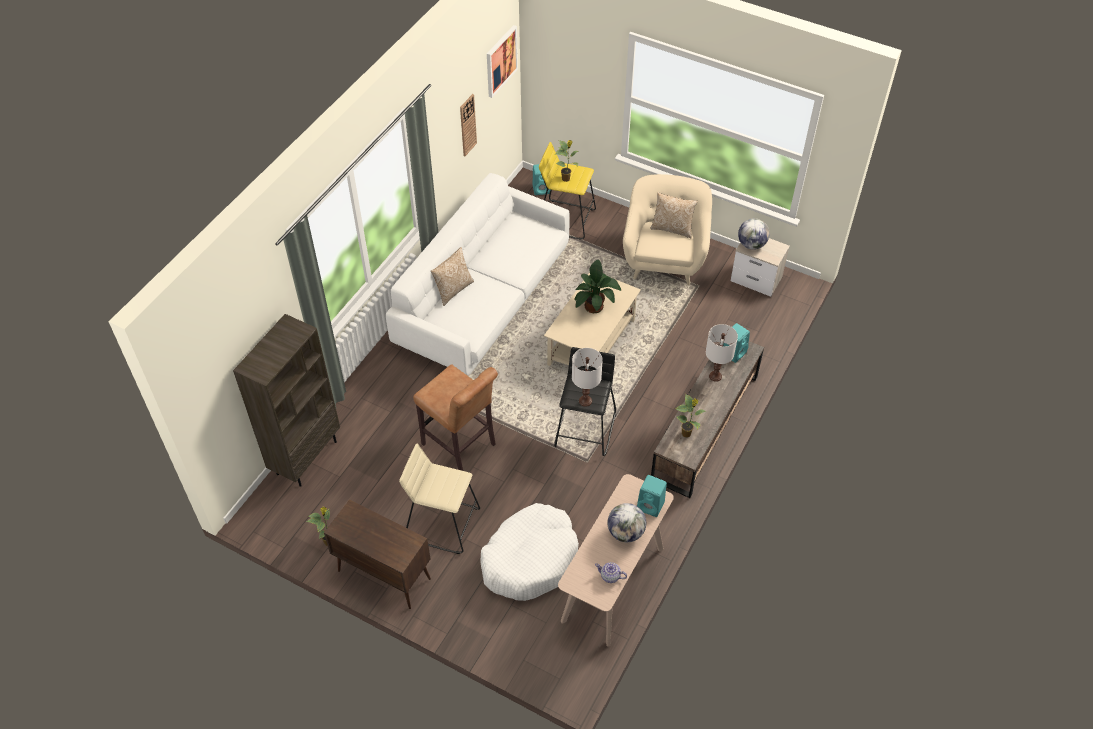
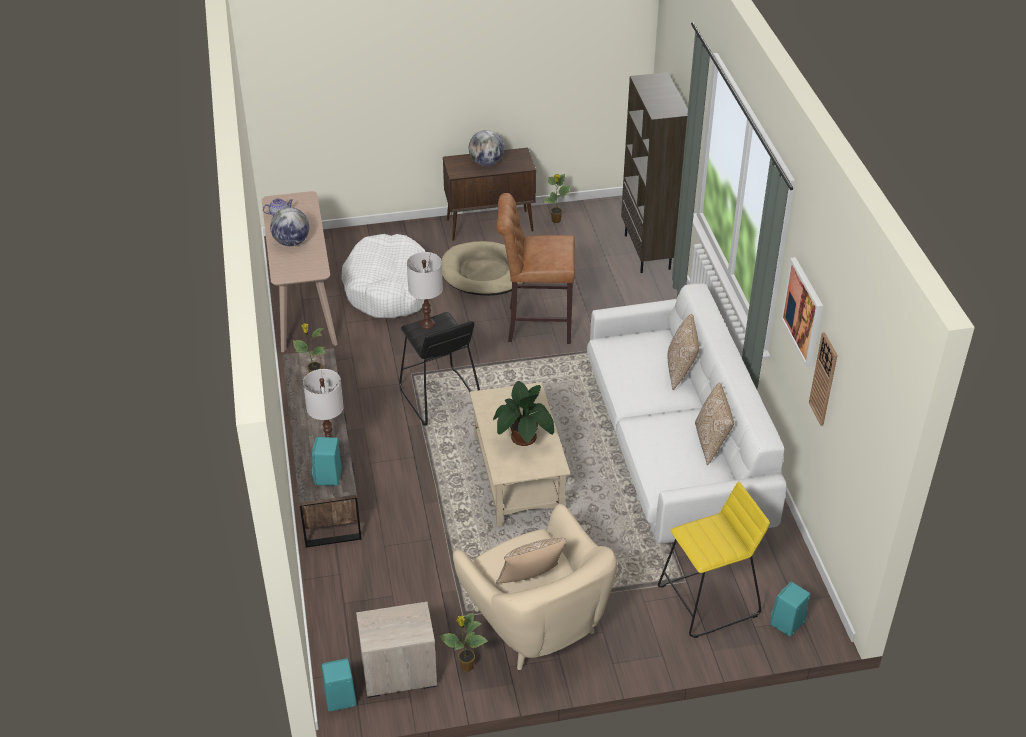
camera: 140 degrees right, 10 degrees down
beige stool [399,444,480,554] -> beige dog bed [441,241,524,296]
picture [487,25,518,98] -> picture moved to [780,257,823,367]
potted plant [555,140,578,182] -> potted plant moved to [439,612,488,672]
turquoise speaker [637,475,667,517] -> turquoise speaker moved to [322,659,357,711]
globe [738,218,770,250] -> globe moved to [469,130,504,166]
none -> pillow [695,383,734,465]

